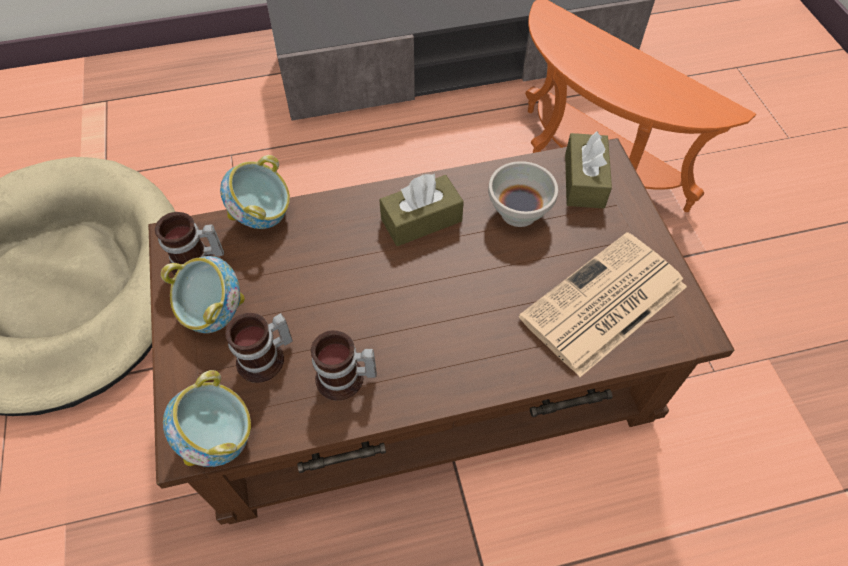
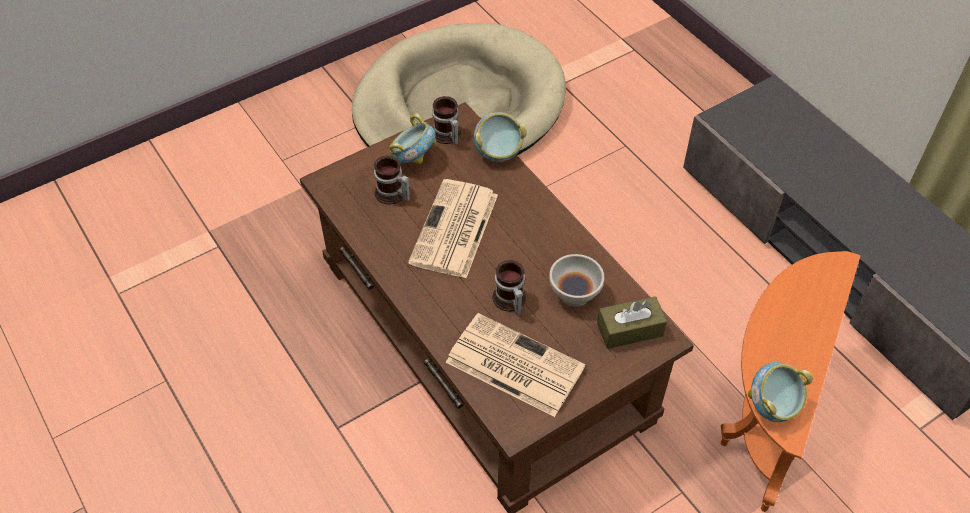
camera: 70 degrees right, 5 degrees down
bowl [163,370,251,467] -> bowl moved to [748,362,813,422]
mug [311,330,377,401] -> mug moved to [493,260,526,315]
brown tissue box [379,173,464,246] -> none
none -> newspaper [408,179,498,278]

